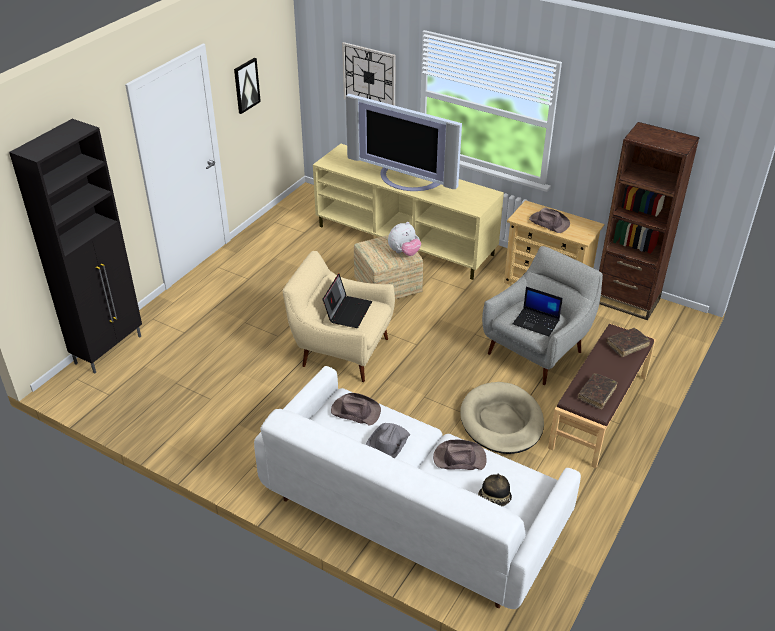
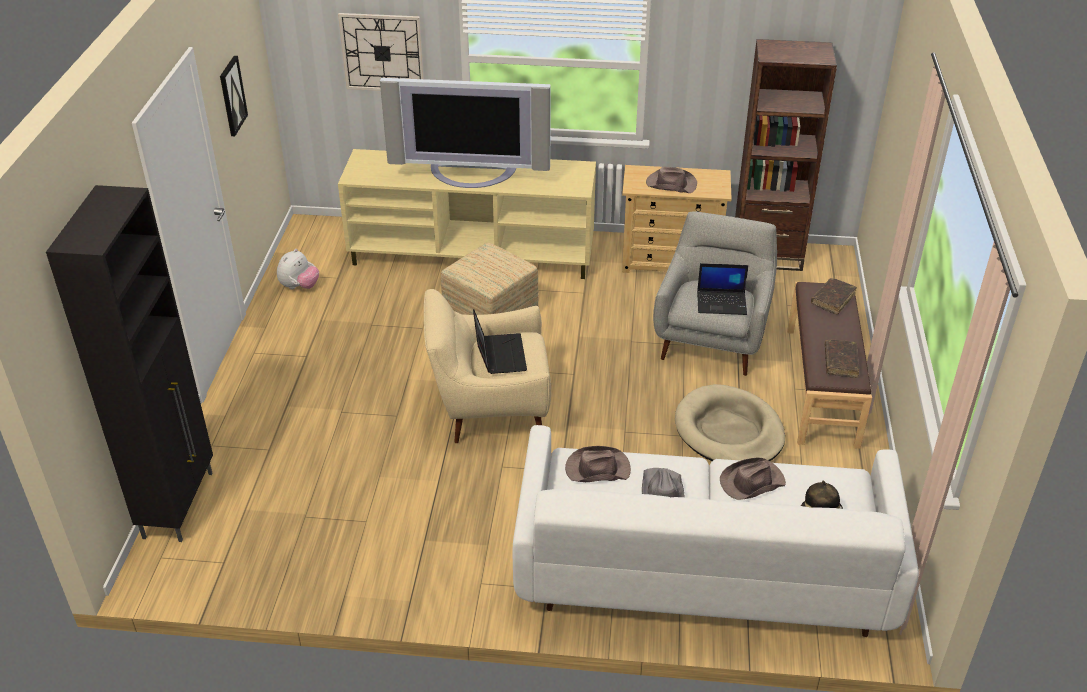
camera: 25 degrees left, 0 degrees up
plush toy [388,222,421,256] -> plush toy moved to [277,249,319,289]

